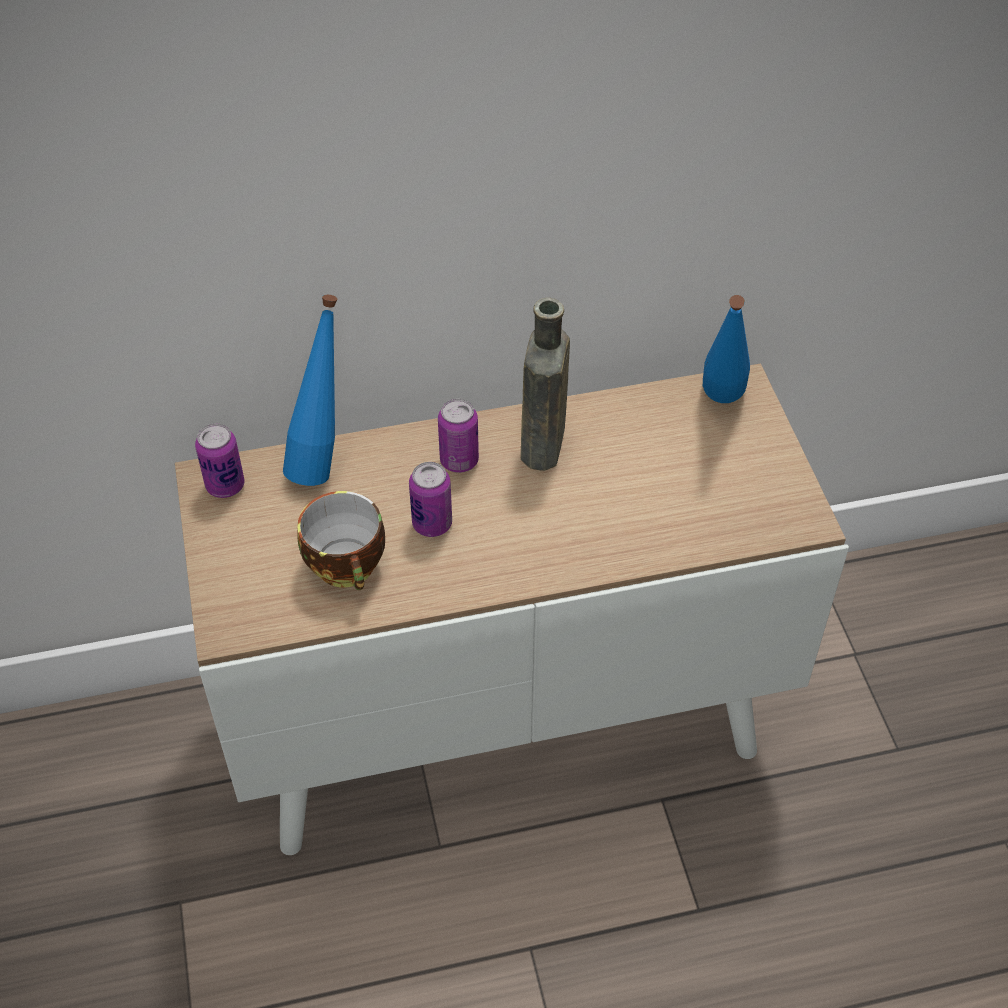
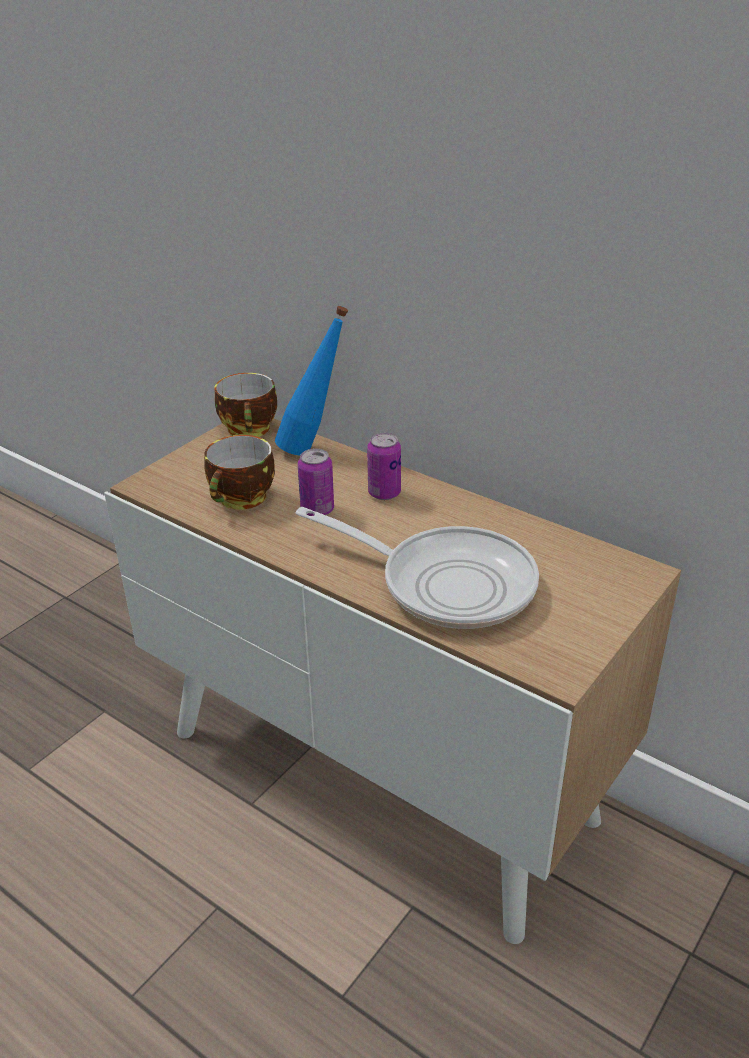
camera: 50 degrees right, 15 degrees down
can [195,424,245,498] -> cup [214,373,277,437]
brown bottle [521,298,570,471] -> none
blue bottle [703,295,750,403] -> none
none -> frying pan [296,507,539,629]

